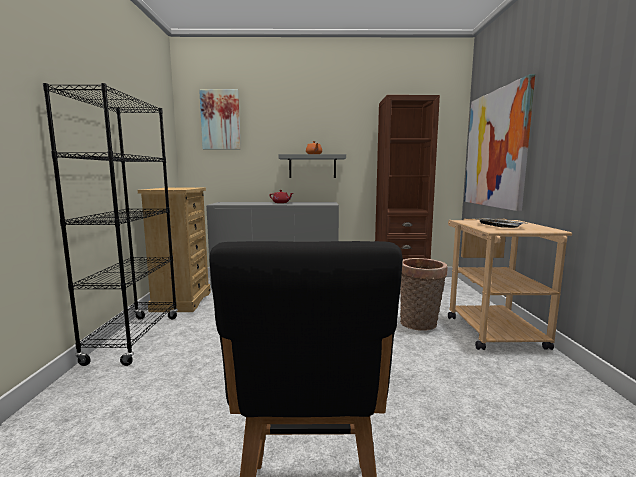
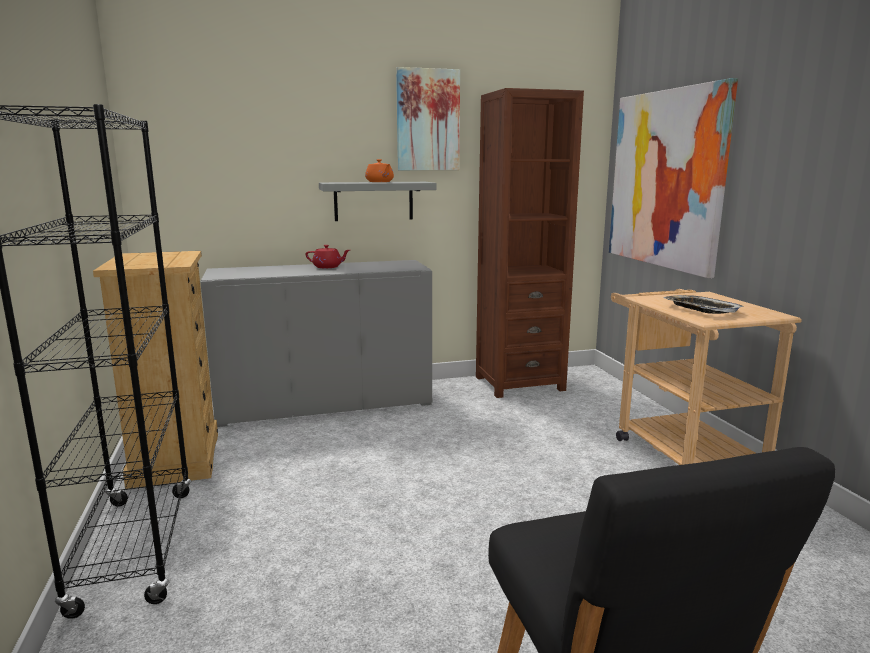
camera: 15 degrees left, 5 degrees up
picture [199,89,241,149] -> picture moved to [396,67,460,170]
basket [400,258,448,331] -> none

